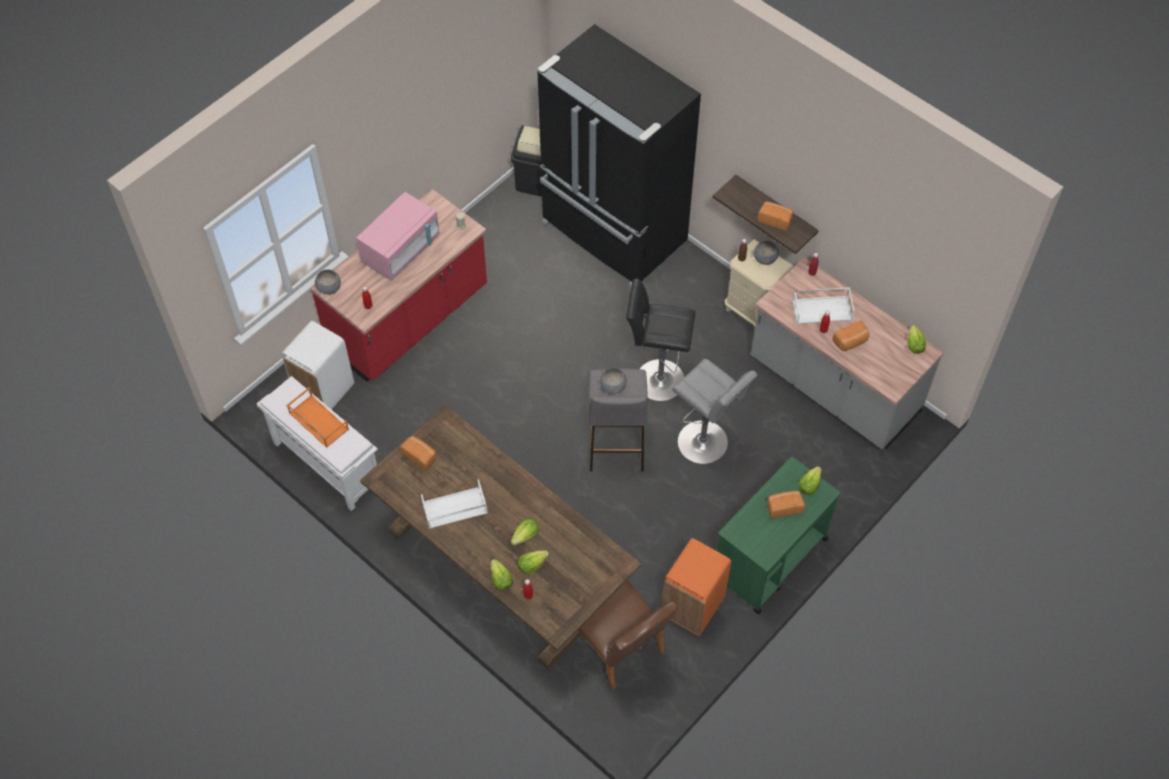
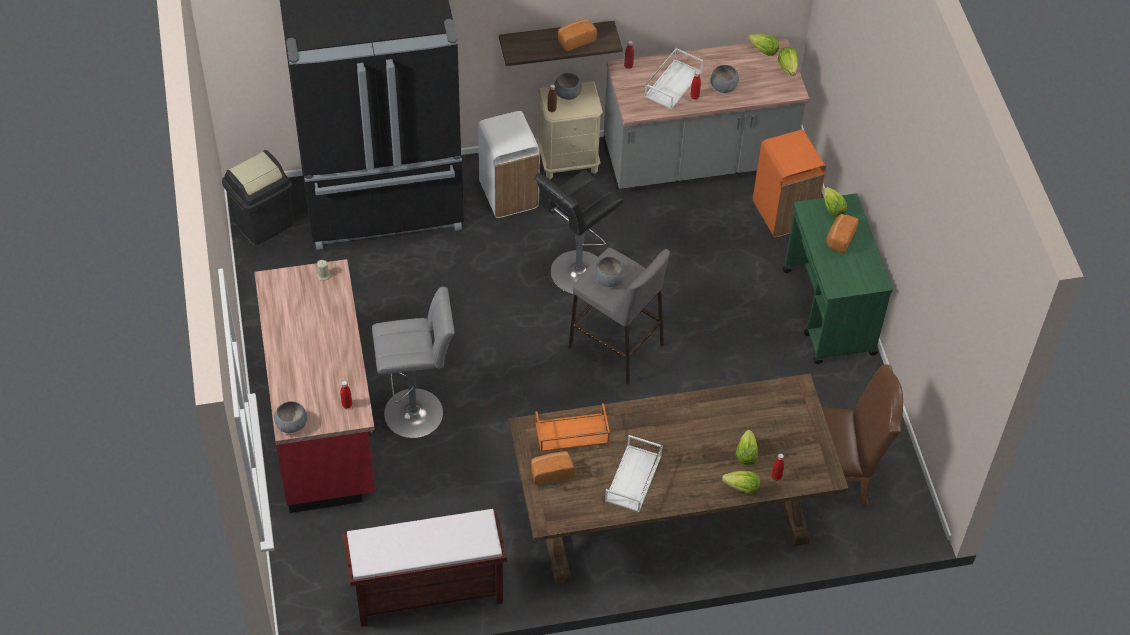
camera: 55 degrees left, 5 degrees down
white bench [257,376,378,511] -> brown bench [343,509,507,627]
white trash can [282,321,354,410] -> white trash can moved to [478,111,540,218]
orange tray [287,387,349,448] -> orange tray moved to [535,403,610,452]
pink microwave [356,192,440,281] -> none
lettuce [511,518,539,546] -> lettuce moved to [777,47,798,76]
orange trash can [662,538,731,636] -> orange trash can moved to [753,130,826,237]
grey stool [672,359,758,464] -> grey stool moved to [372,287,455,438]
bread [832,321,869,351] -> grey bowl [710,65,739,93]

